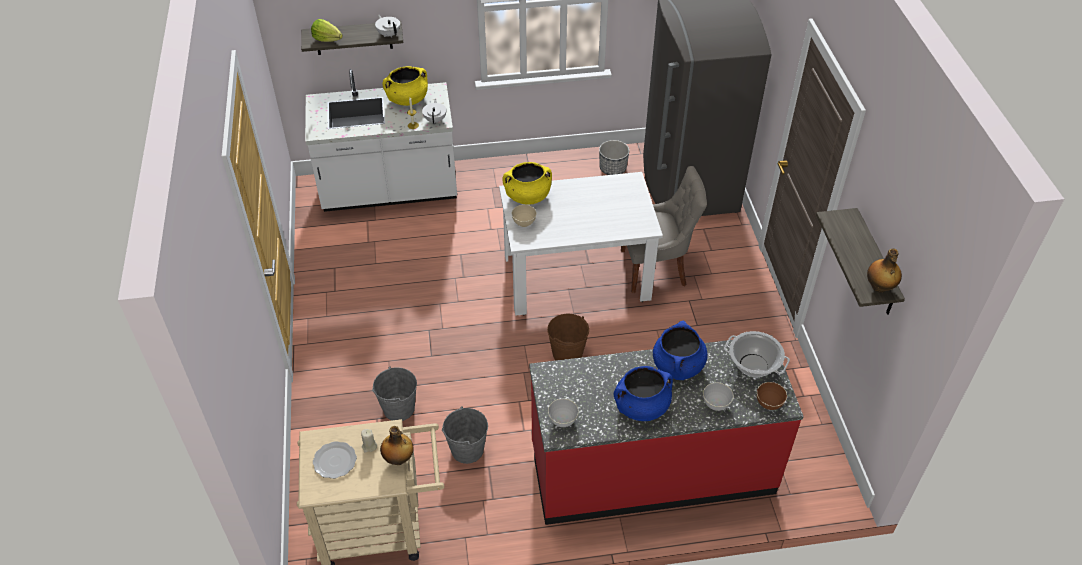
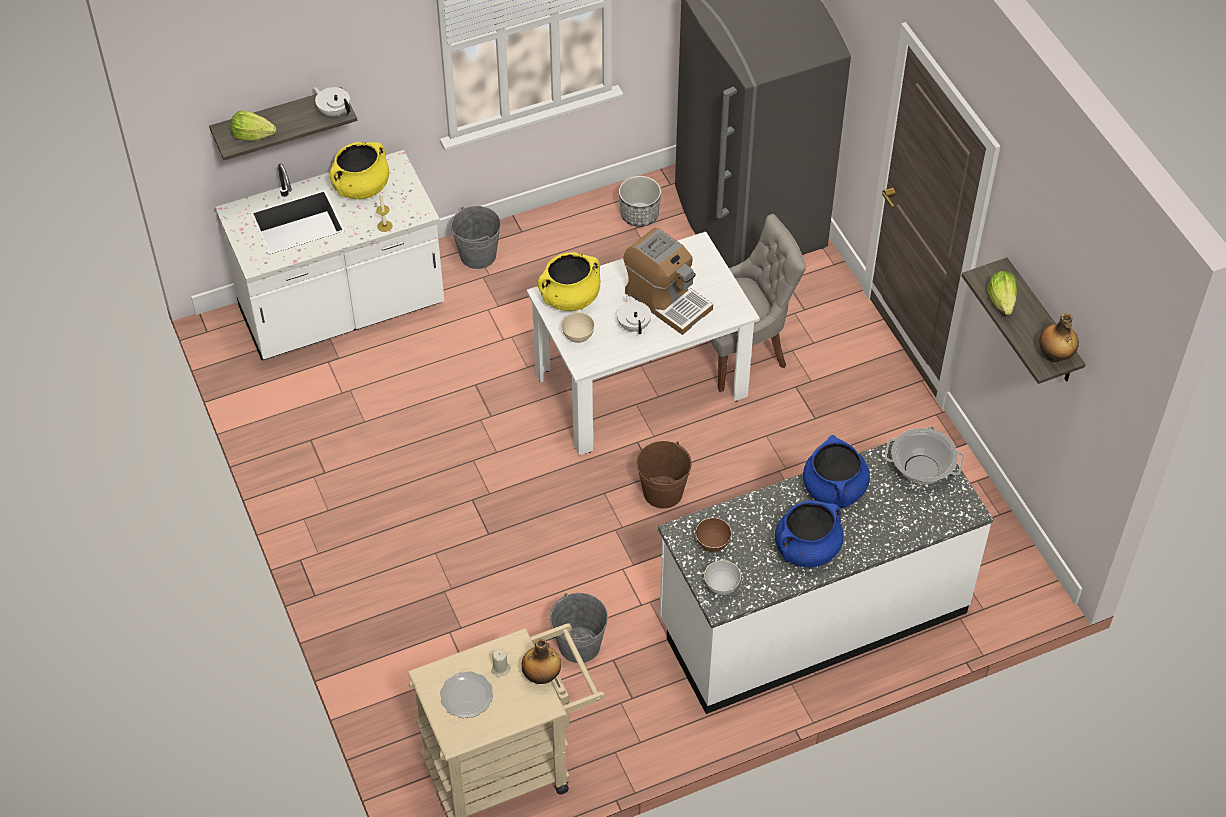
camera: 15 degrees left, 5 degrees up
grey bucket [372,367,417,421] -> grey bucket moved to [451,206,501,269]
white teapot [422,99,446,124] -> white teapot moved to [617,294,651,334]
red counter [529,335,804,525] -> white counter [658,427,993,714]
grey bowl [703,383,734,411] -> none
brown bowl [757,382,787,410] -> brown bowl moved to [695,518,732,552]
none -> coffee machine [623,228,713,335]
none -> lettuce [987,271,1017,315]

